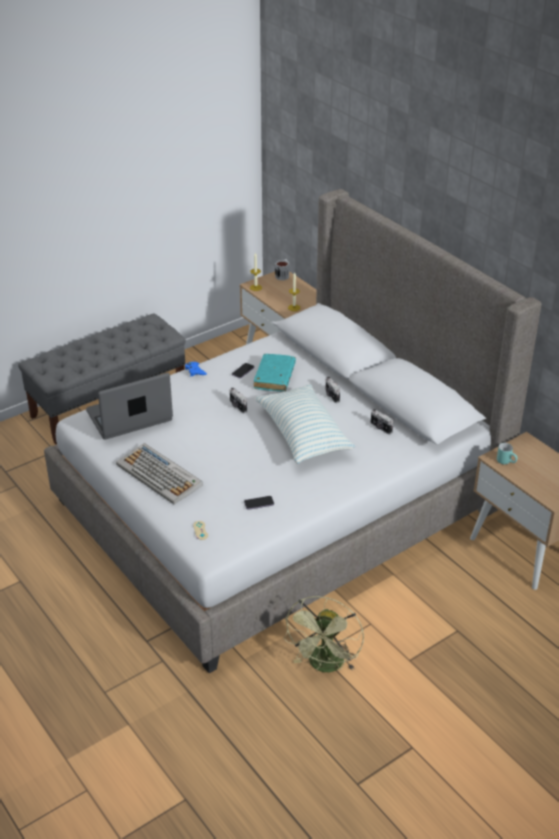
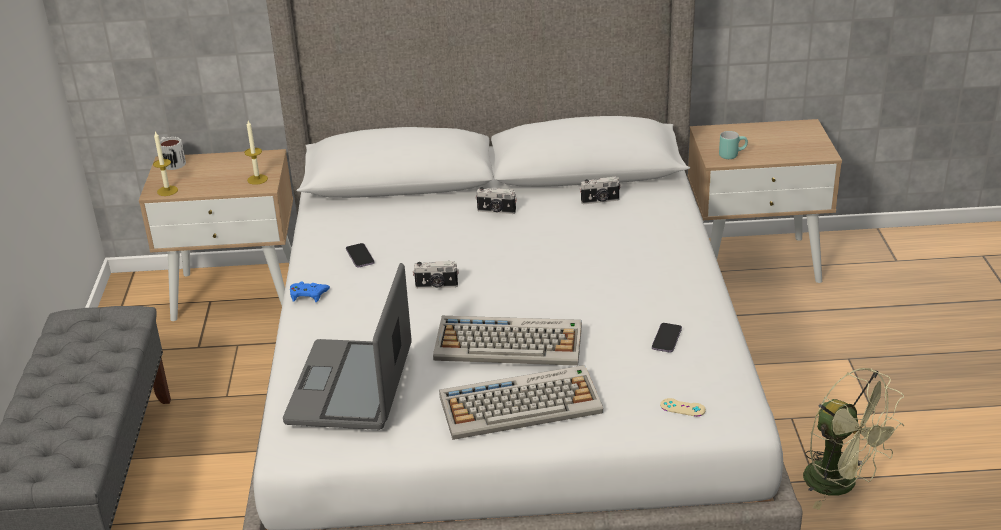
camera: 55 degrees left, 5 degrees down
turquoise book [254,354,296,391] -> none
pillow [255,384,355,464] -> none
none -> keyboard [433,316,582,366]

